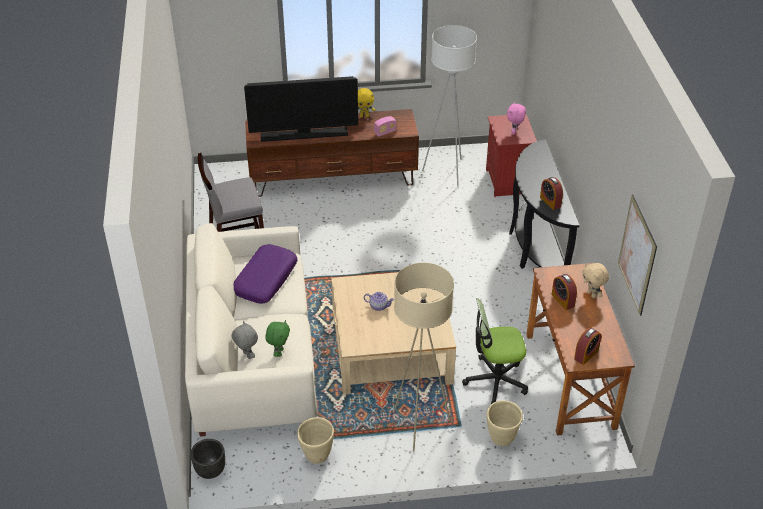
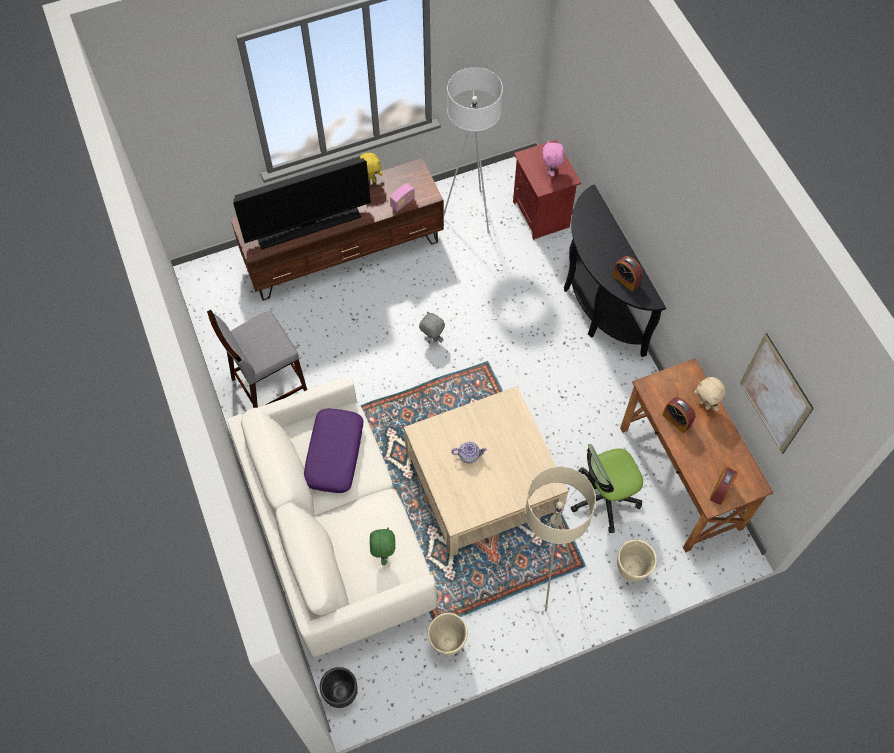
camera: 15 degrees left, 20 degrees up
grey plush toy [231,321,258,359] -> grey plush toy moved to [419,311,445,343]

